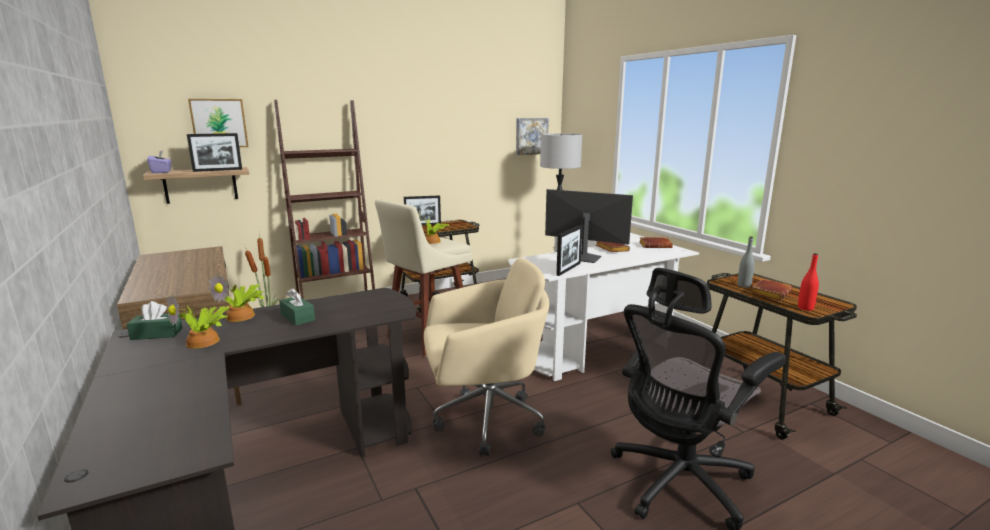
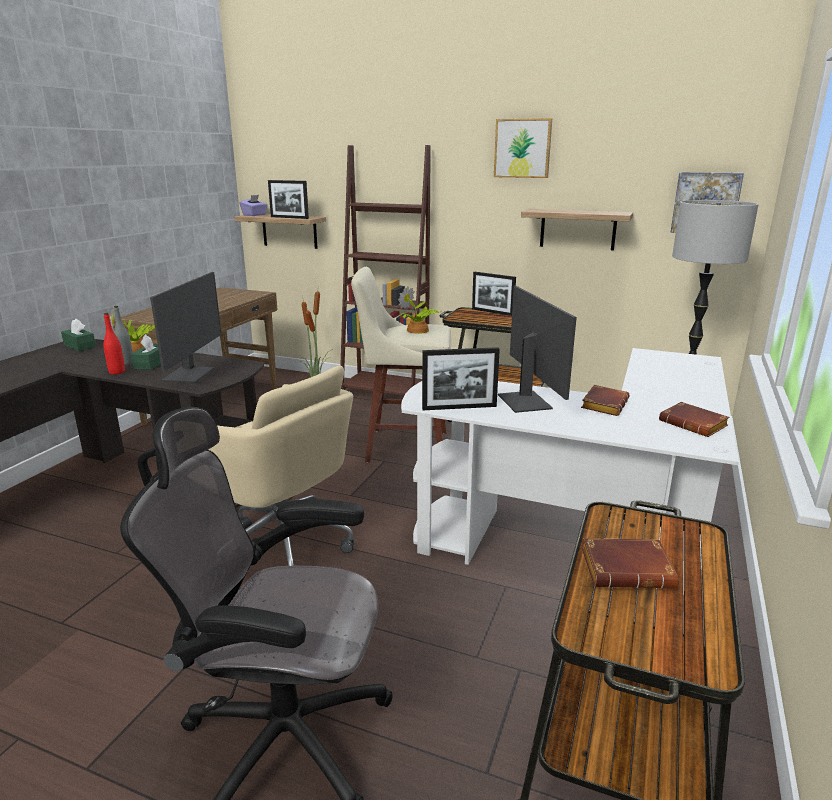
camera: 50 degrees right, 5 degrees up
potted plant [167,294,229,349] -> none
picture [188,99,248,147] -> picture moved to [494,118,552,178]
grey bottle [738,236,755,288] -> grey bottle moved to [114,306,133,365]
red bottle [798,253,819,311] -> red bottle moved to [103,313,125,375]
none -> monitor [150,272,222,383]
none -> shelf [521,209,633,250]

